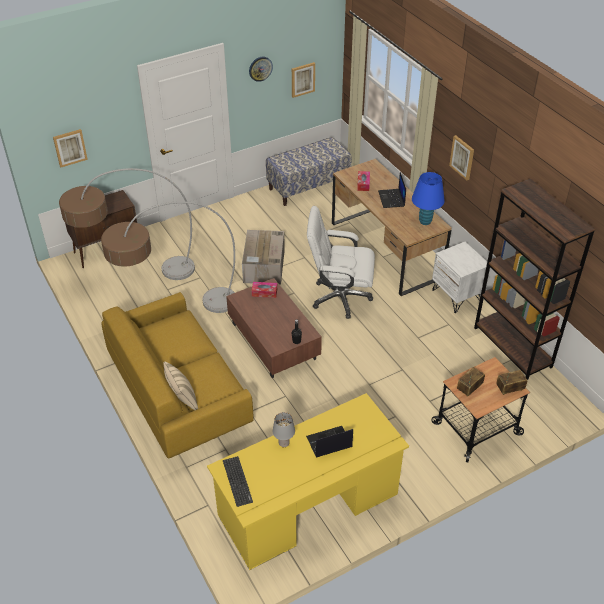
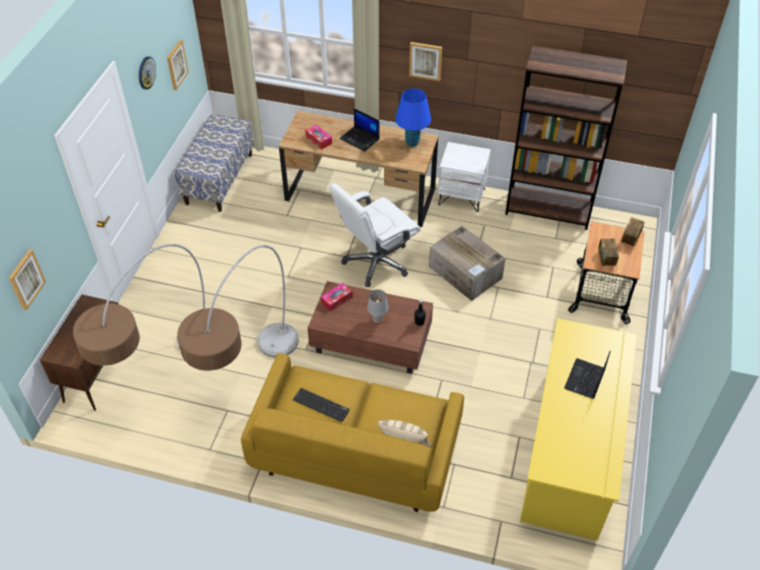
camera: 45 degrees left, 5 degrees up
keyboard [223,456,253,507] -> keyboard moved to [293,388,350,422]
cardboard box [242,230,285,285] -> cardboard box moved to [429,225,506,301]
grey table lamp [273,412,295,447] -> grey table lamp moved to [367,289,389,323]

